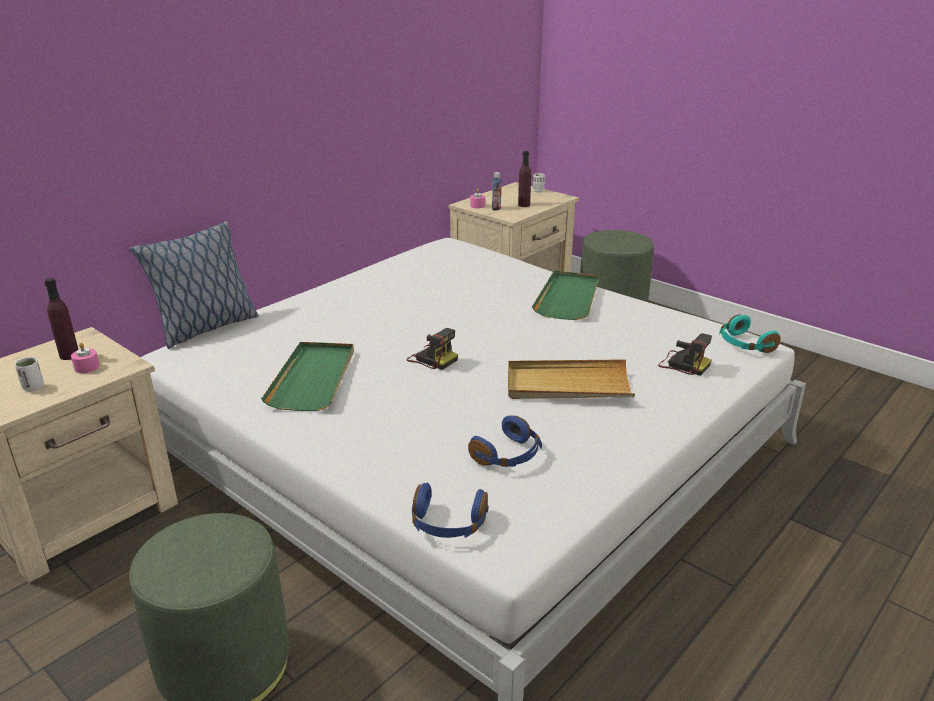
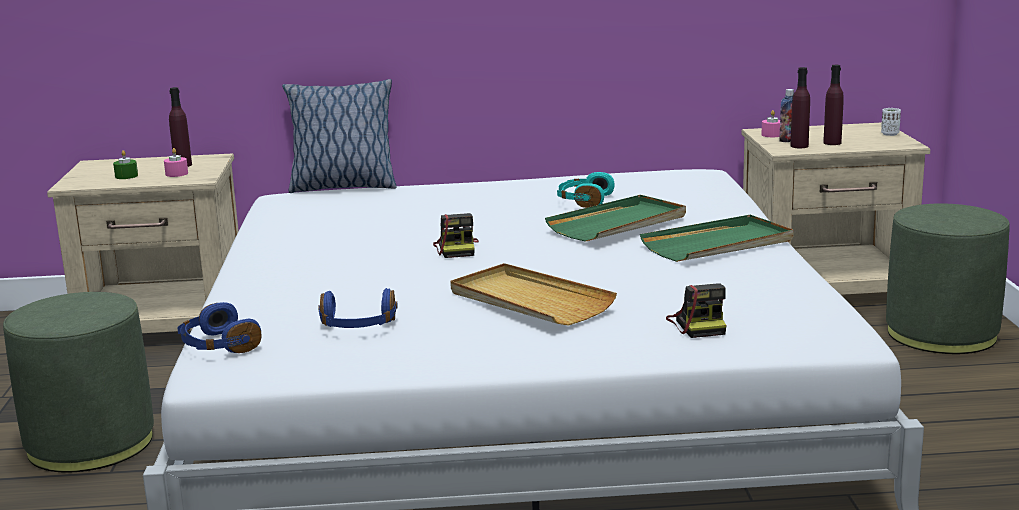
camera: 45 degrees right, 10 degrees down
white cup [15,357,44,391] -> green candle [113,150,138,179]
green tray [261,342,354,411] -> green tray moved to [545,195,686,242]
turquoise headphones [719,315,781,353] -> turquoise headphones moved to [557,172,614,208]
none -> purple bottle [791,67,810,148]

